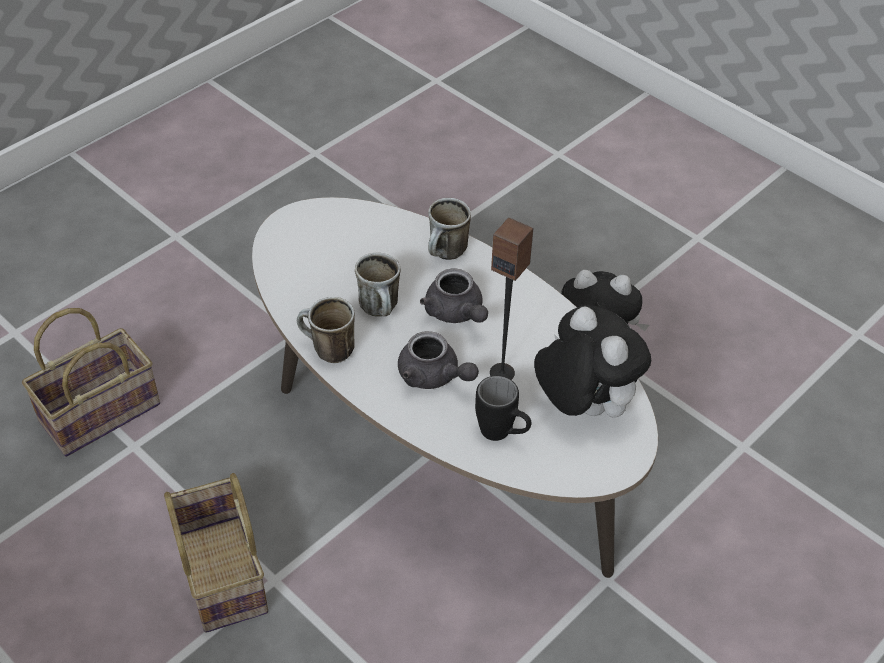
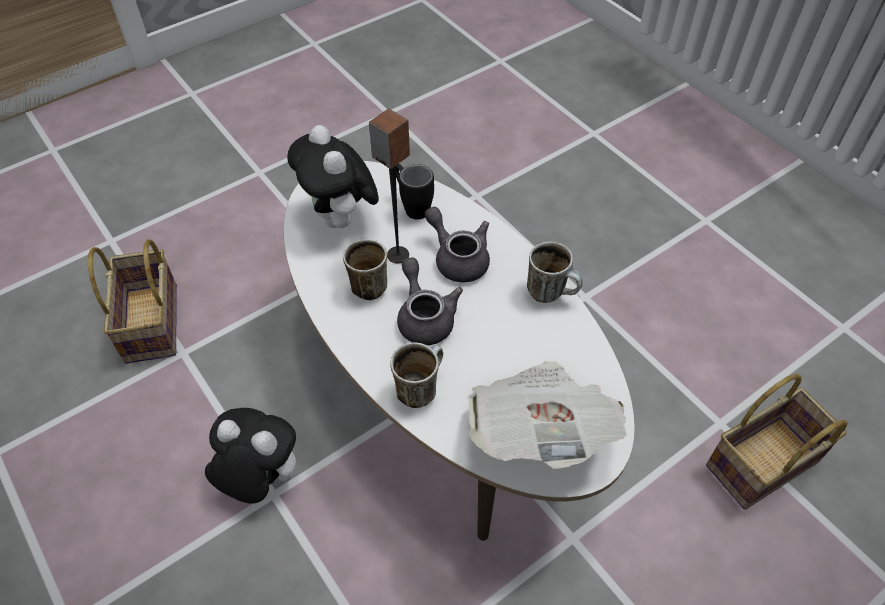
camera: 170 degrees left, 5 degrees up
basket [164,473,268,633] -> basket moved to [88,239,177,364]
mug [355,253,401,317] -> mug moved to [343,238,387,300]
none -> newspaper [468,361,627,469]

